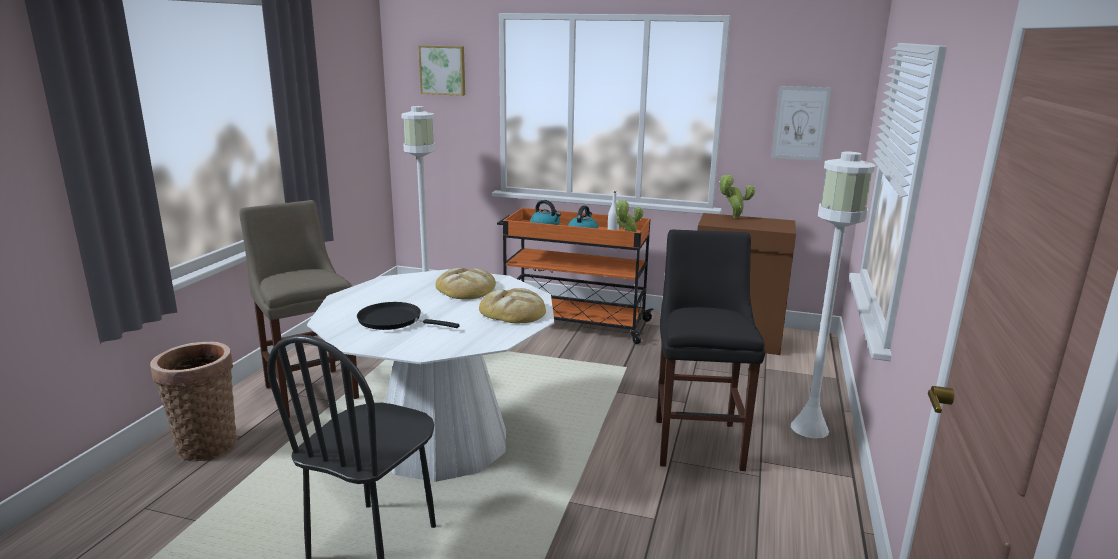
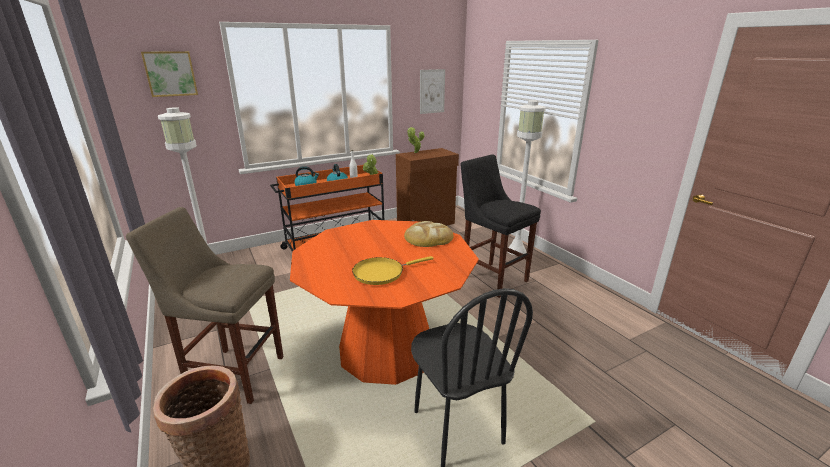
camera: 45 degrees left, 5 degrees up
white dining table [307,269,555,482] -> orange dining table [290,220,479,385]
black frying pan [357,302,460,330] -> yellow frying pan [352,256,433,285]
bread [435,268,496,300] -> none

